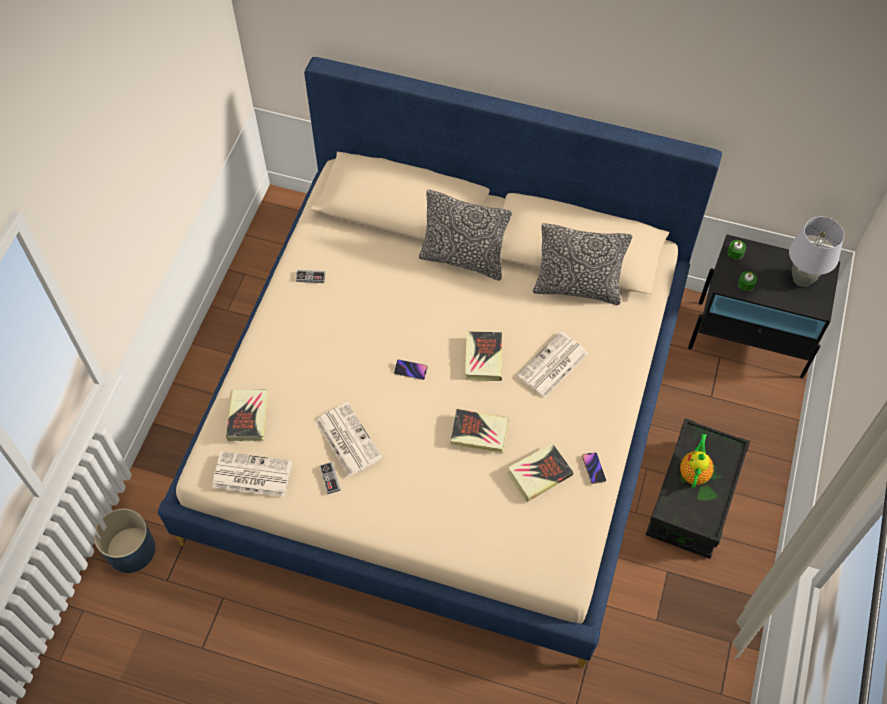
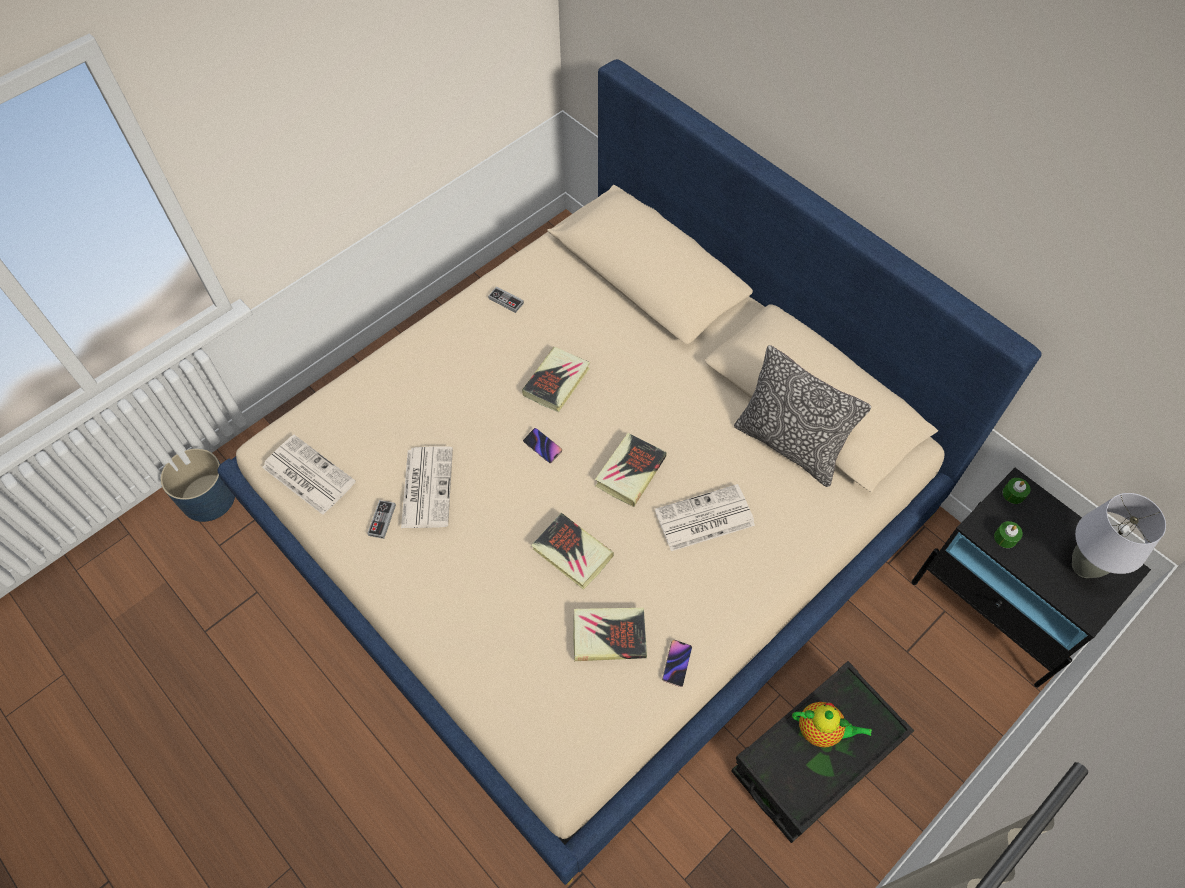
camera: 30 degrees right, 0 degrees up
book [226,389,268,441] -> book moved to [522,347,590,412]
pillow [419,189,512,281] -> none
teapot [680,433,714,488] -> teapot turned 60 degrees clockwise [792,702,872,747]

